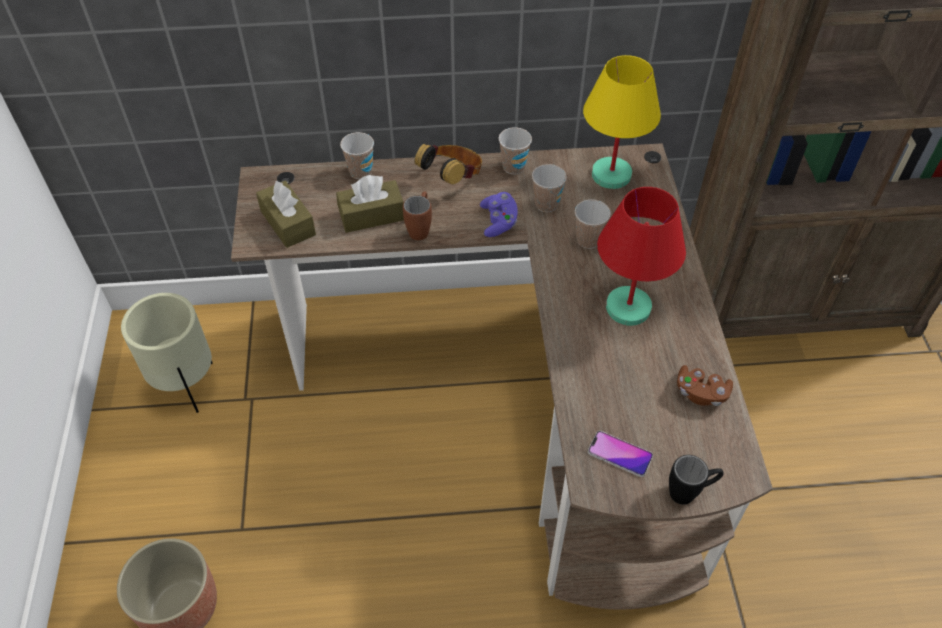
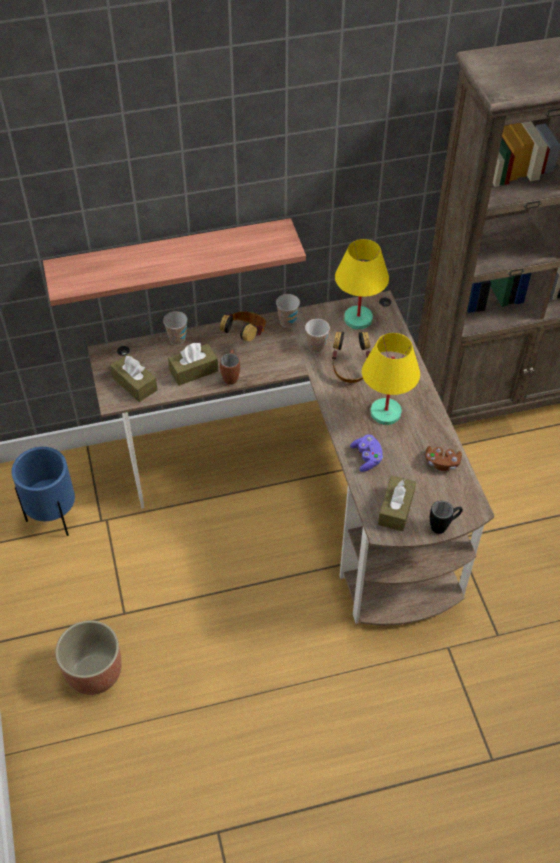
camera: 10 degrees left, 0 degrees up
beige planter [121,293,213,413] -> blue planter [12,447,75,536]
purple game controller [480,192,518,237] -> purple game controller moved to [350,435,383,472]
cup [575,199,611,249] -> headphones [332,332,370,383]
phone [588,431,653,477] -> brown tissue box [378,475,416,531]
red table lamp [597,187,686,326] -> yellow table lamp [362,333,420,425]
none -> shelf [43,218,306,306]

